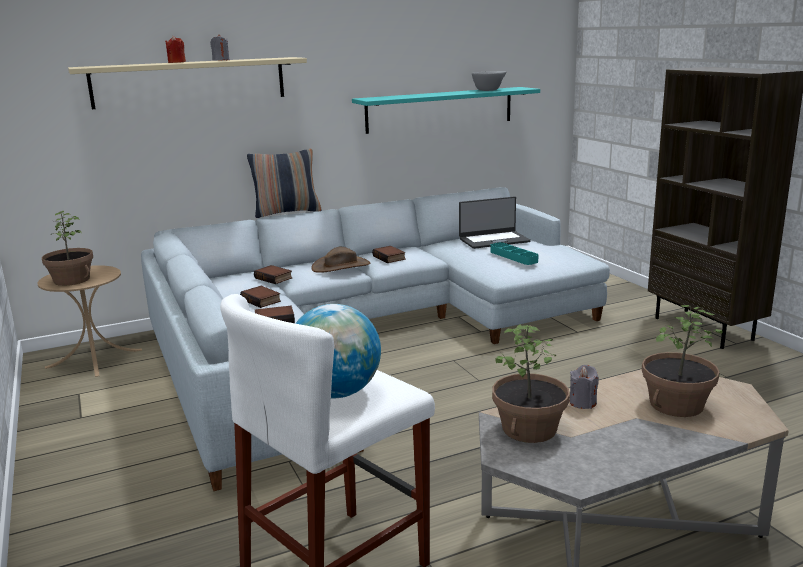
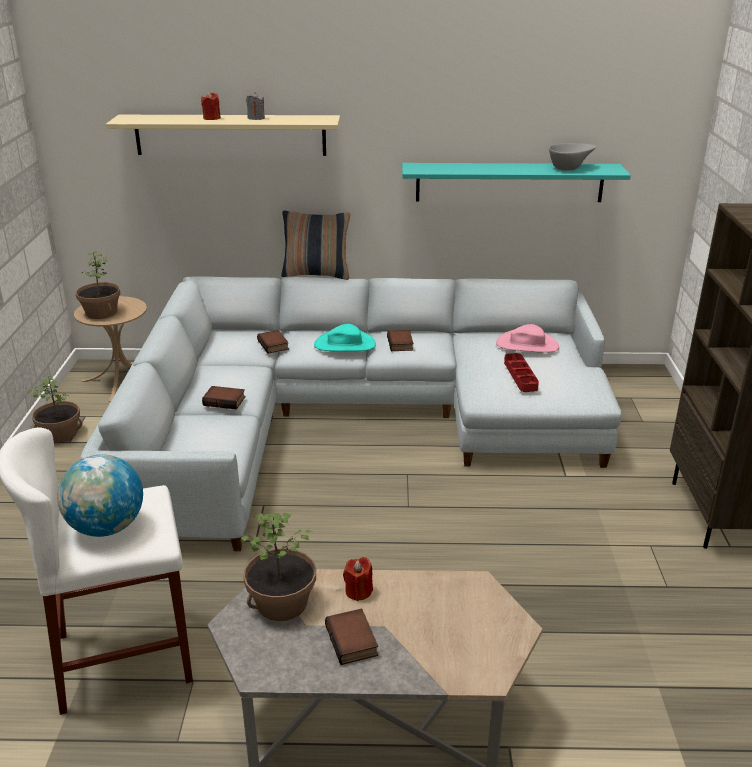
camera: 25 degrees right, 10 degrees up
book [240,286,281,308] -> book moved to [325,609,378,665]
brown hat [311,247,370,273] -> turquoise hat [314,324,376,351]
laptop [459,196,531,249] -> pink hat [496,324,559,353]
turquoise tray [490,242,538,265] -> red tray [504,353,539,392]
grey candle [570,365,599,409] -> red candle [343,557,373,601]
potted plant [642,305,723,417] -> potted plant moved to [27,375,82,443]

